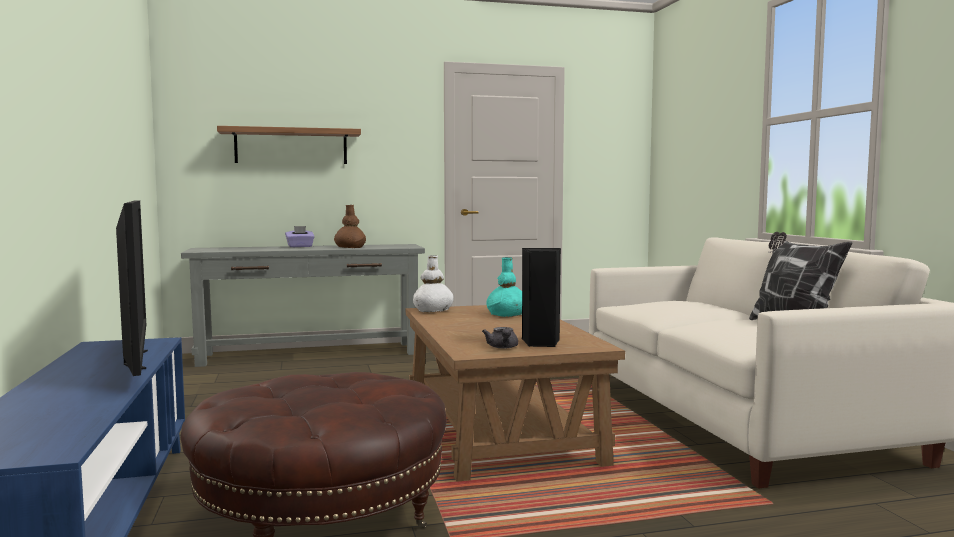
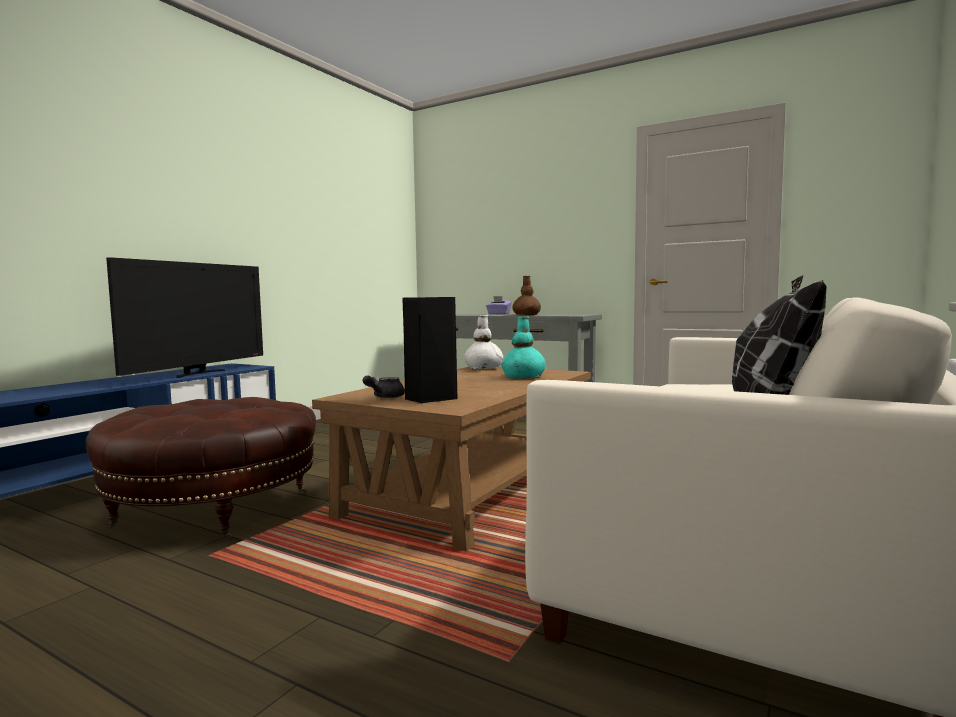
camera: 45 degrees right, 0 degrees up
shelf [217,126,361,164] -> none

